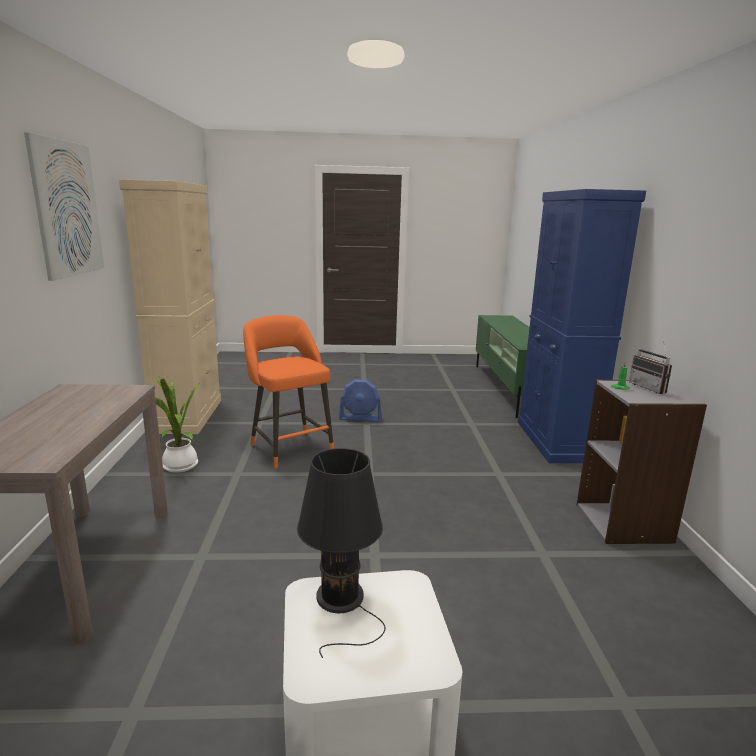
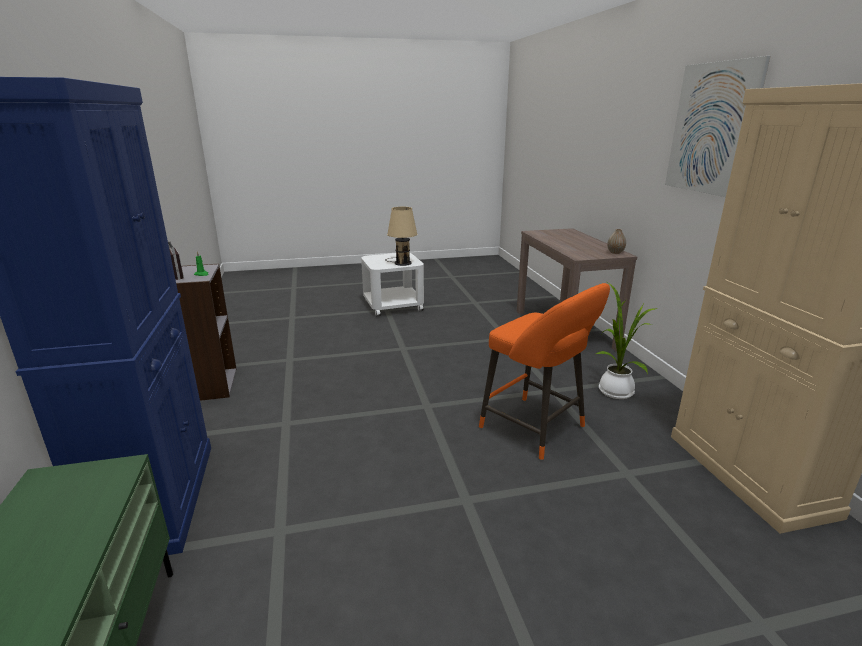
camera: 170 degrees right, 5 degrees up
black table lamp [297,448,385,658] -> beige table lamp [385,207,418,266]
blue fan [339,379,382,422] -> none
none -> vase [607,229,626,254]

